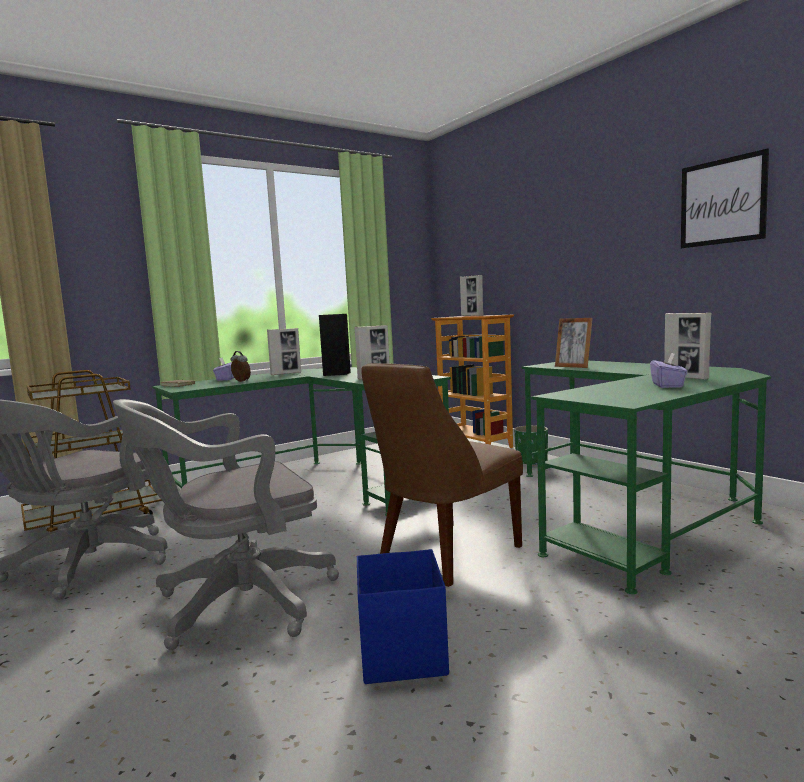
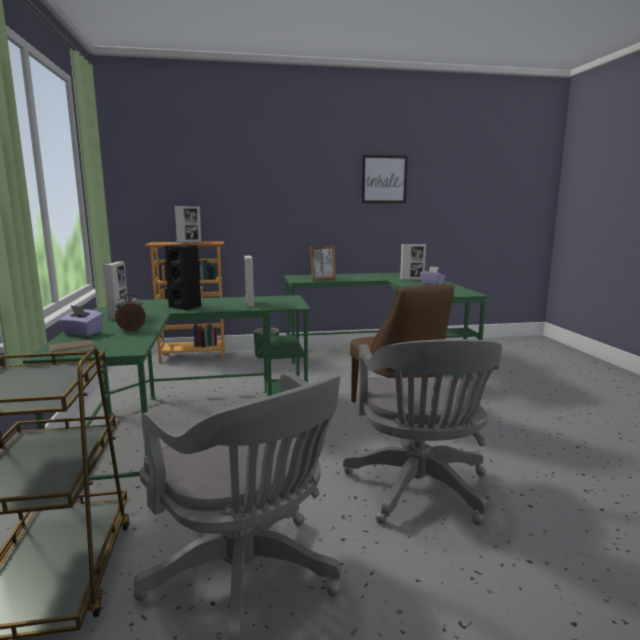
camera: 65 degrees left, 5 degrees up
blue storage box [357,549,449,684] -> none

